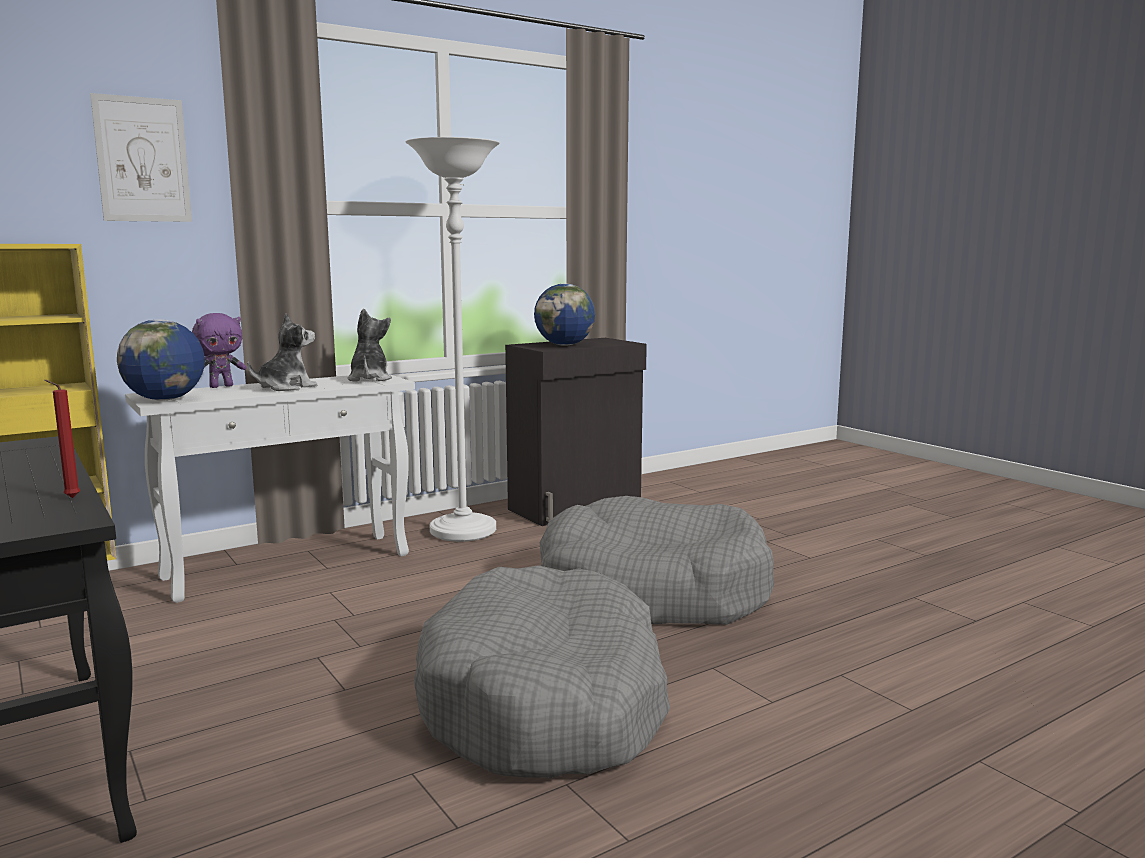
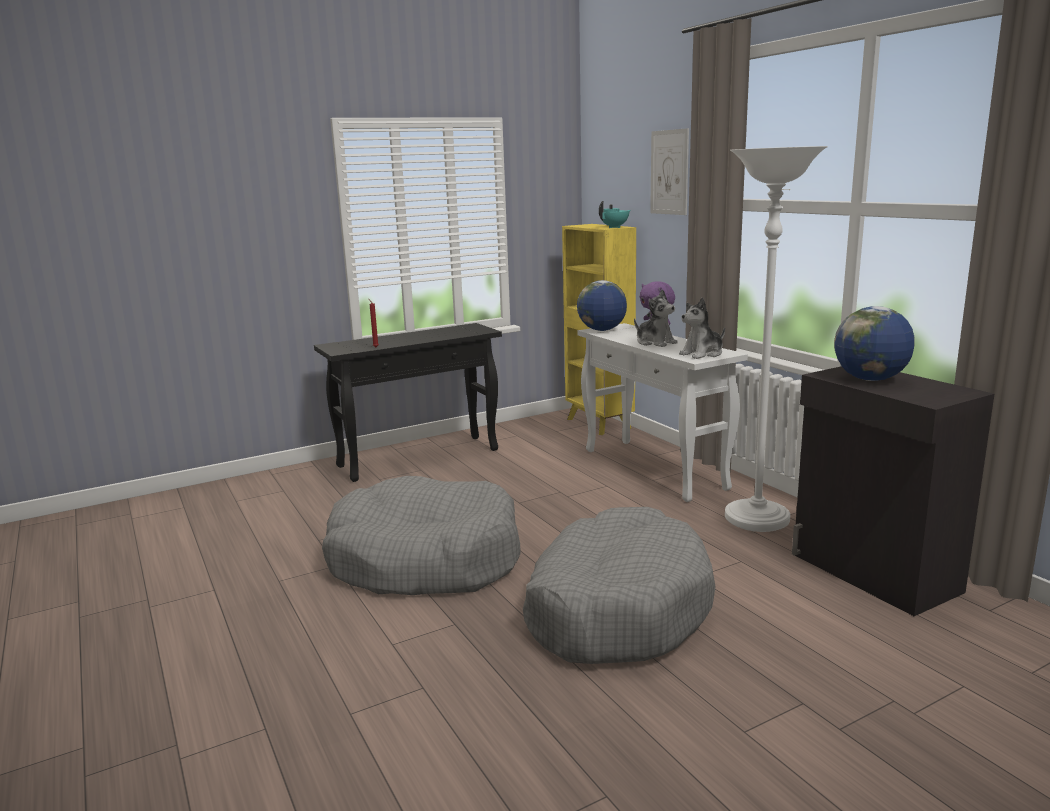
camera: 95 degrees right, 5 degrees up
plush toy [348,309,392,382] -> plush toy turned 150 degrees clockwise [679,298,725,359]
none -> turquoise teapot [599,201,631,228]

